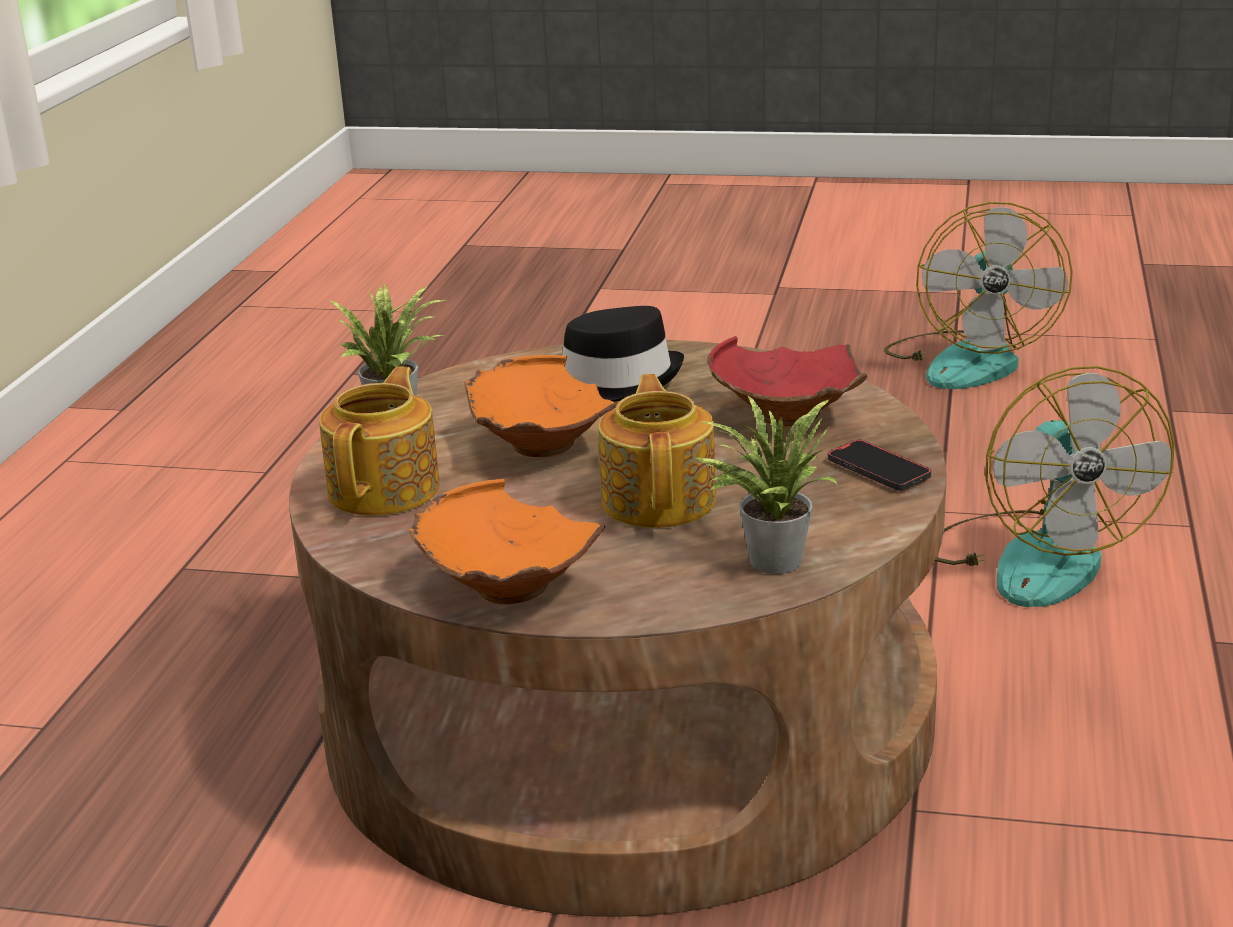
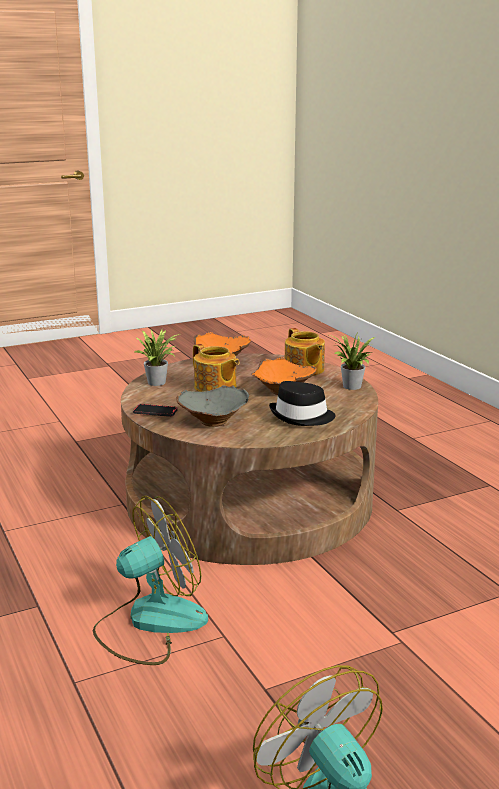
camera: 140 degrees right, 5 degrees down
red bowl [707,336,867,426] -> grey bowl [176,385,249,427]
fan [935,366,1175,607] -> fan turned 105 degrees clockwise [93,495,208,665]

